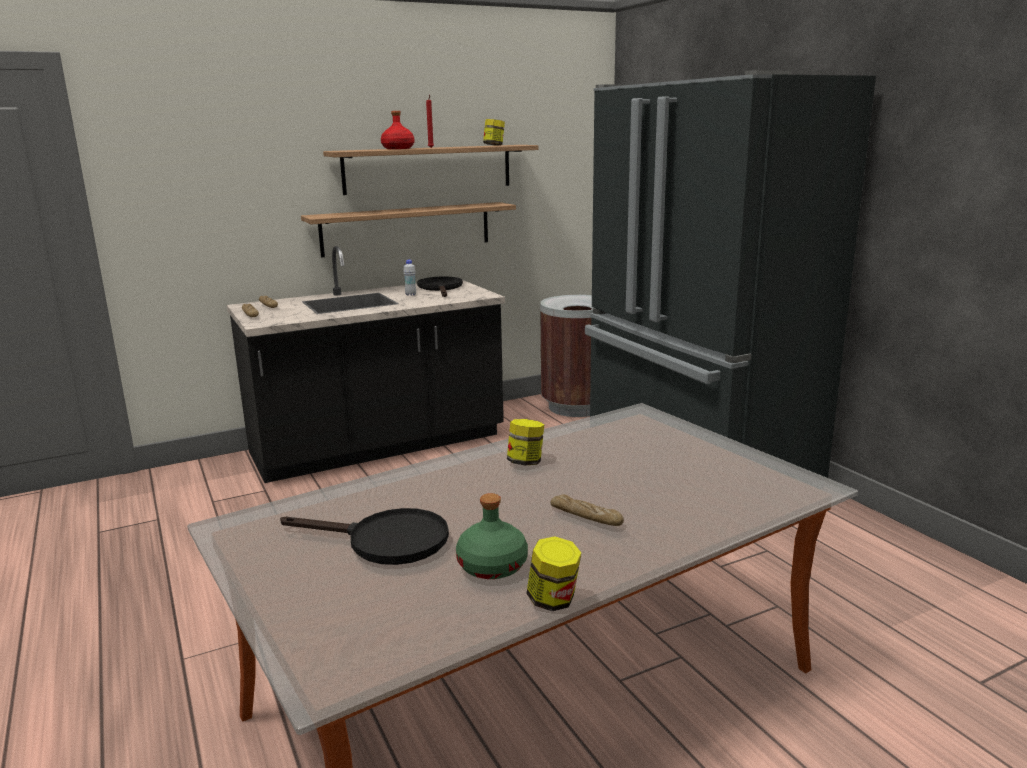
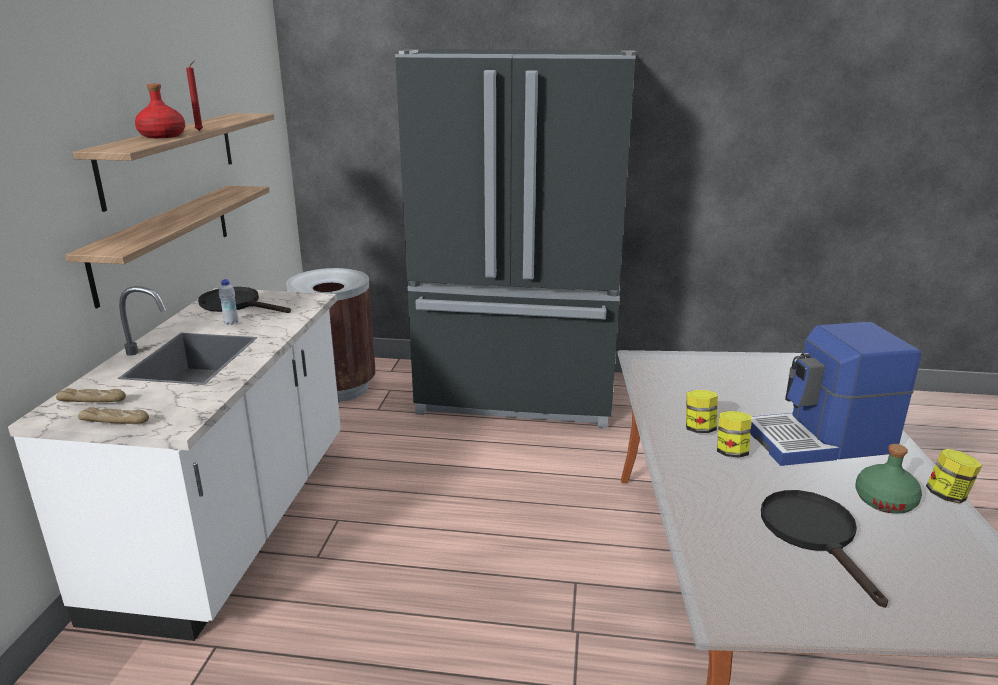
camera: 55 degrees left, 5 degrees up
black counter [227,246,505,483] -> white counter [8,286,341,641]
black frying pan [280,508,449,565] -> black frying pan turned 60 degrees counterclockwise [761,490,888,608]
jar [483,119,505,146] -> jar moved to [717,411,752,457]
bread [550,494,624,526] -> coffee machine [750,322,921,466]

